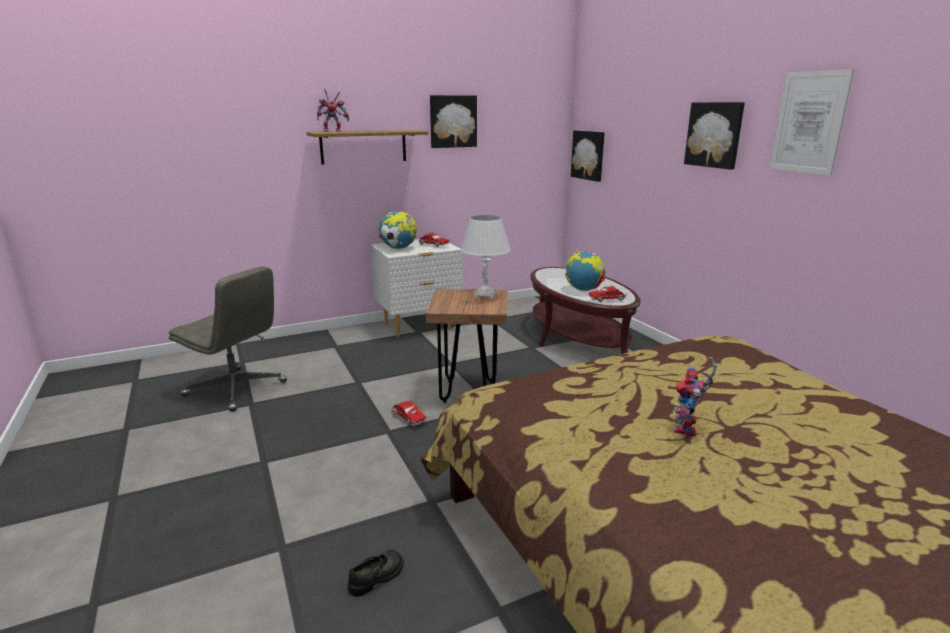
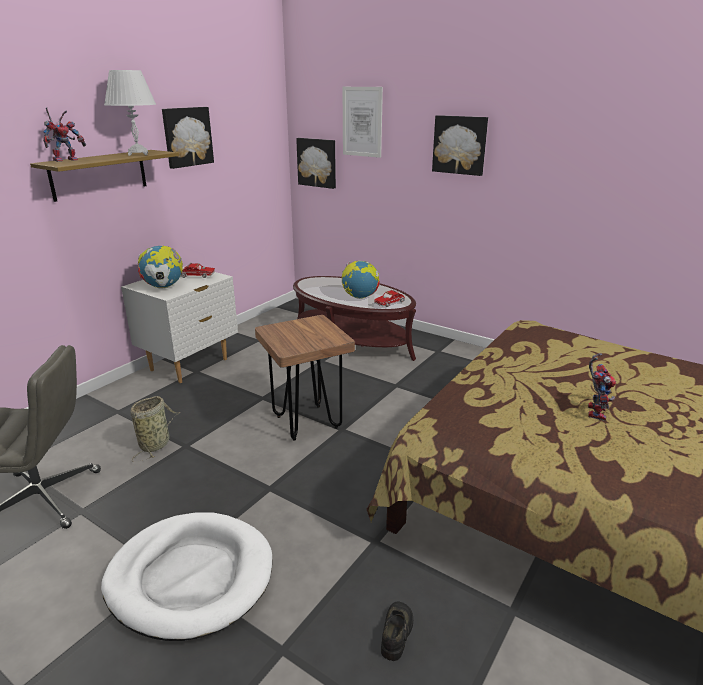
camera: 30 degrees left, 5 degrees up
toy truck [392,399,427,426] -> none
white table lamp [460,215,511,299] -> white table lamp moved to [104,70,156,156]
toy robot [674,357,717,436] -> toy robot turned 150 degrees counterclockwise [588,353,616,421]
picture [770,69,854,175] -> picture moved to [343,87,383,158]
none -> white dog bed [101,512,272,641]
none -> basket [131,396,181,462]

